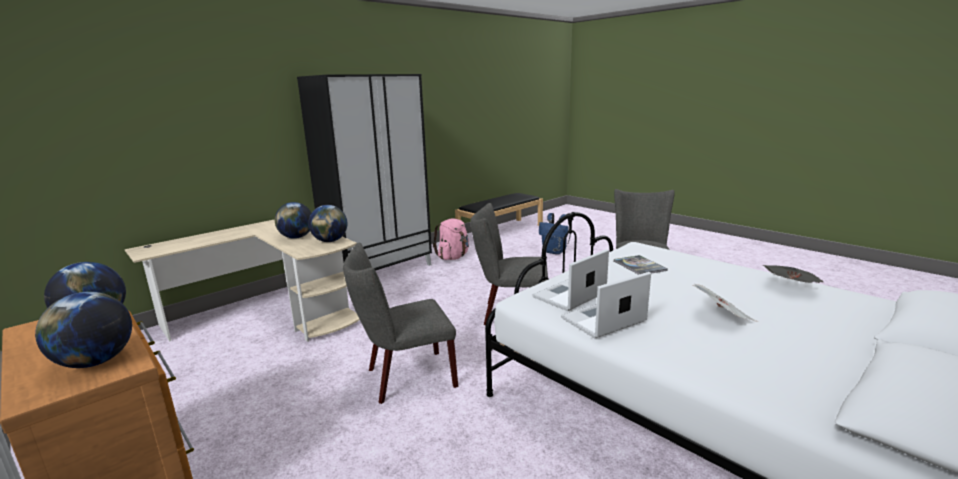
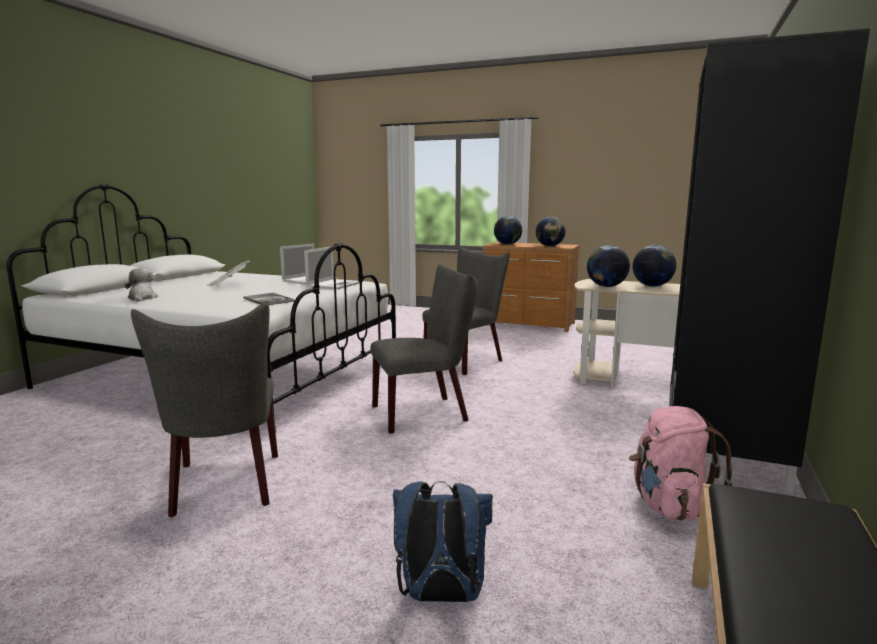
camera: 155 degrees right, 5 degrees down
newspaper [763,265,823,283] -> plush toy [125,268,158,302]

